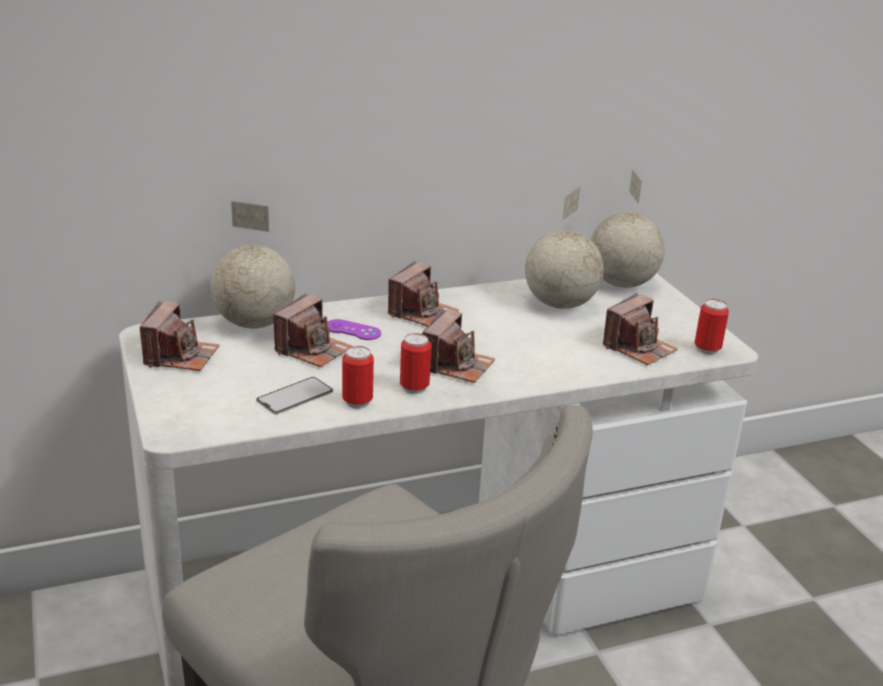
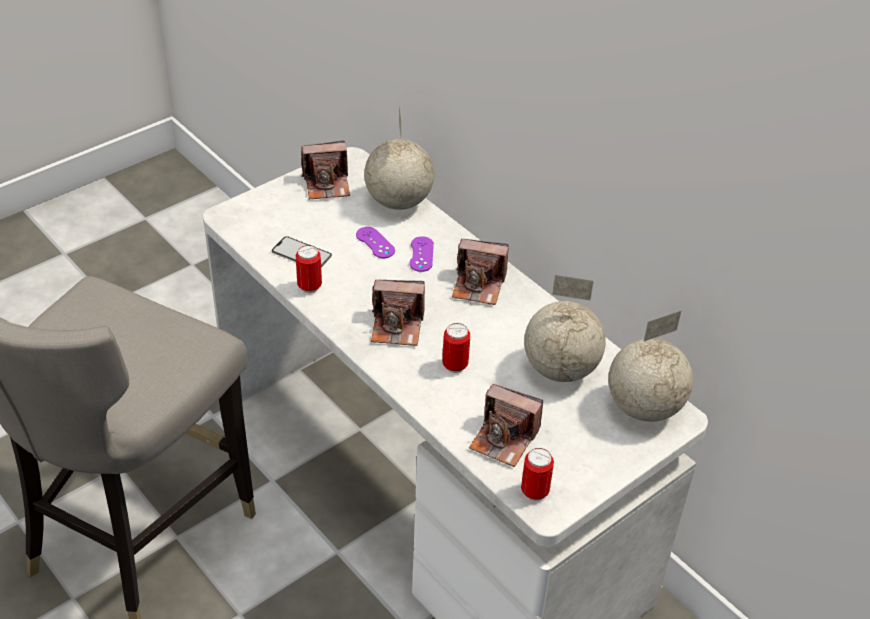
camera: 70 degrees right, 15 degrees up
camera [273,294,353,367] -> purple game controller [356,227,395,258]
can [400,333,431,394] -> can moved to [442,323,470,373]

